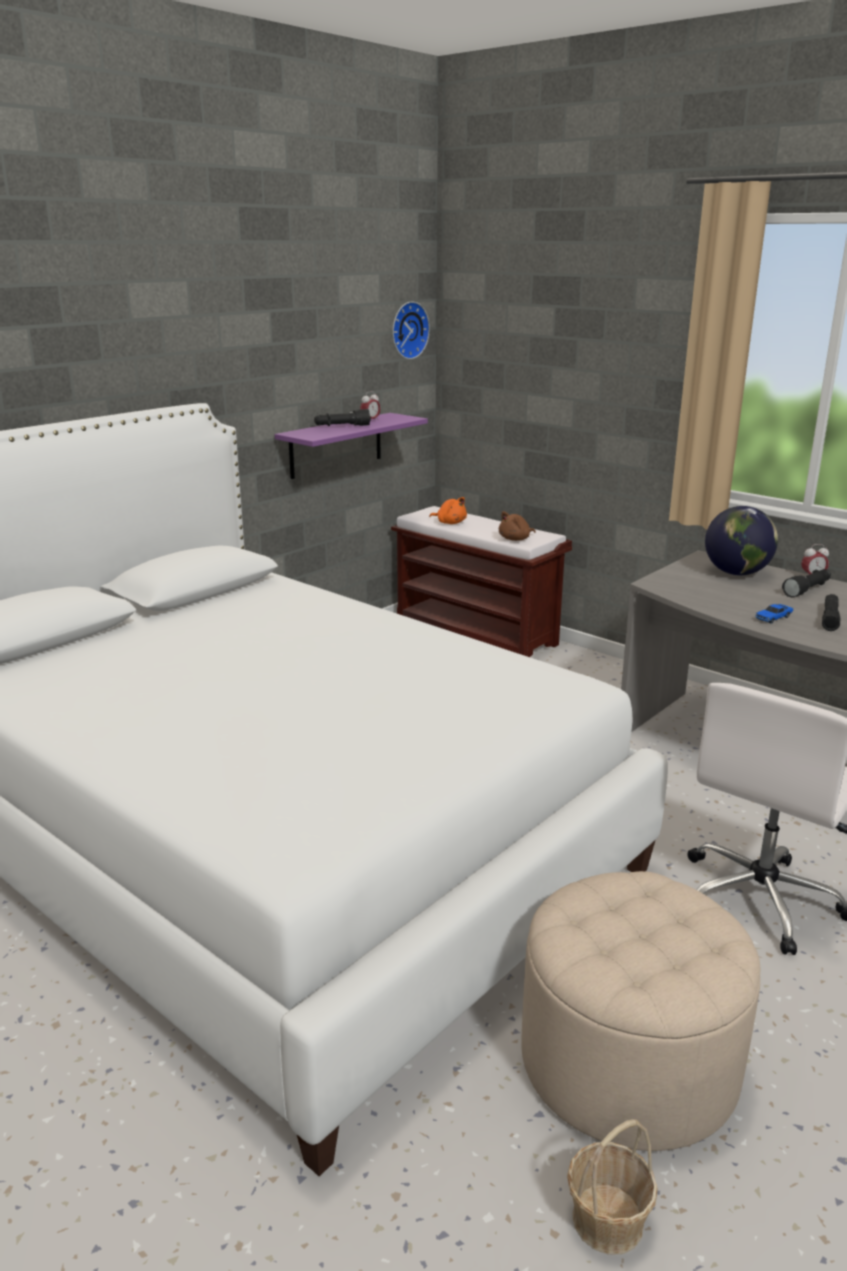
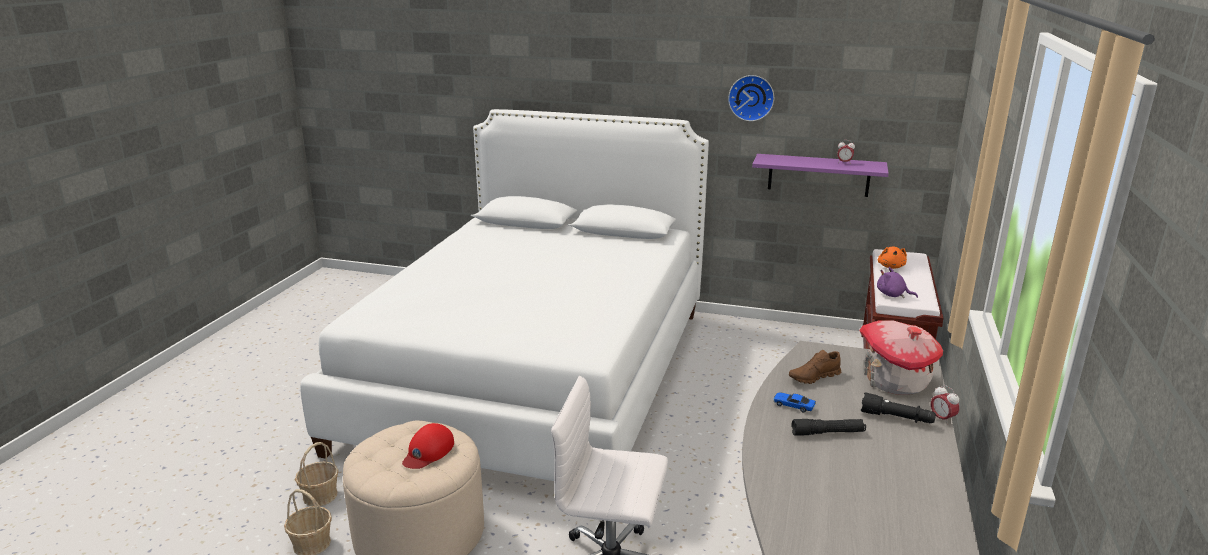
camera: 65 degrees right, 0 degrees up
black flashlight [314,409,371,426] -> none
wall clock [393,301,430,359] -> wall clock moved to [728,75,774,121]
brown plush toy [499,511,536,541] -> purple plush toy [877,267,918,298]
globe [705,506,778,575] -> toy house [859,320,943,395]
none -> basket [295,442,339,506]
none -> red cap [402,423,454,469]
none -> brown shoe [789,350,841,384]

